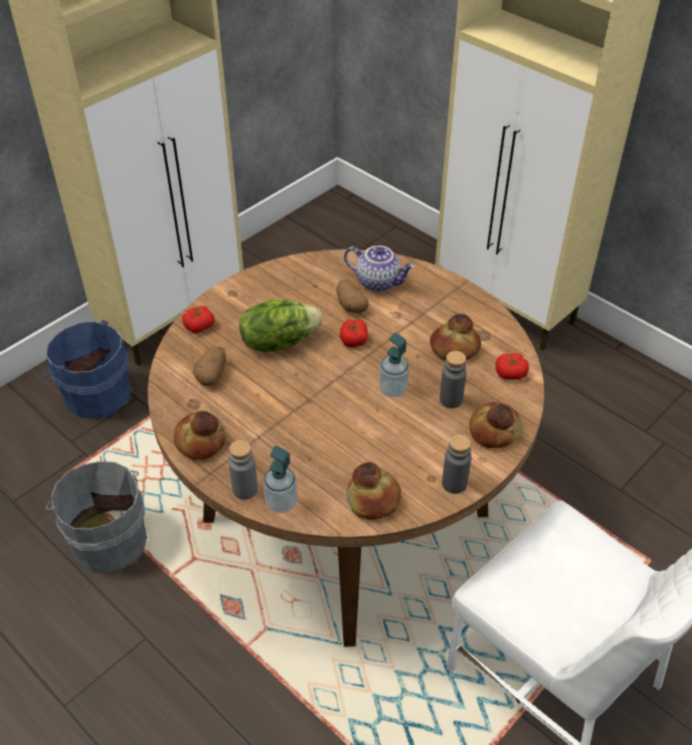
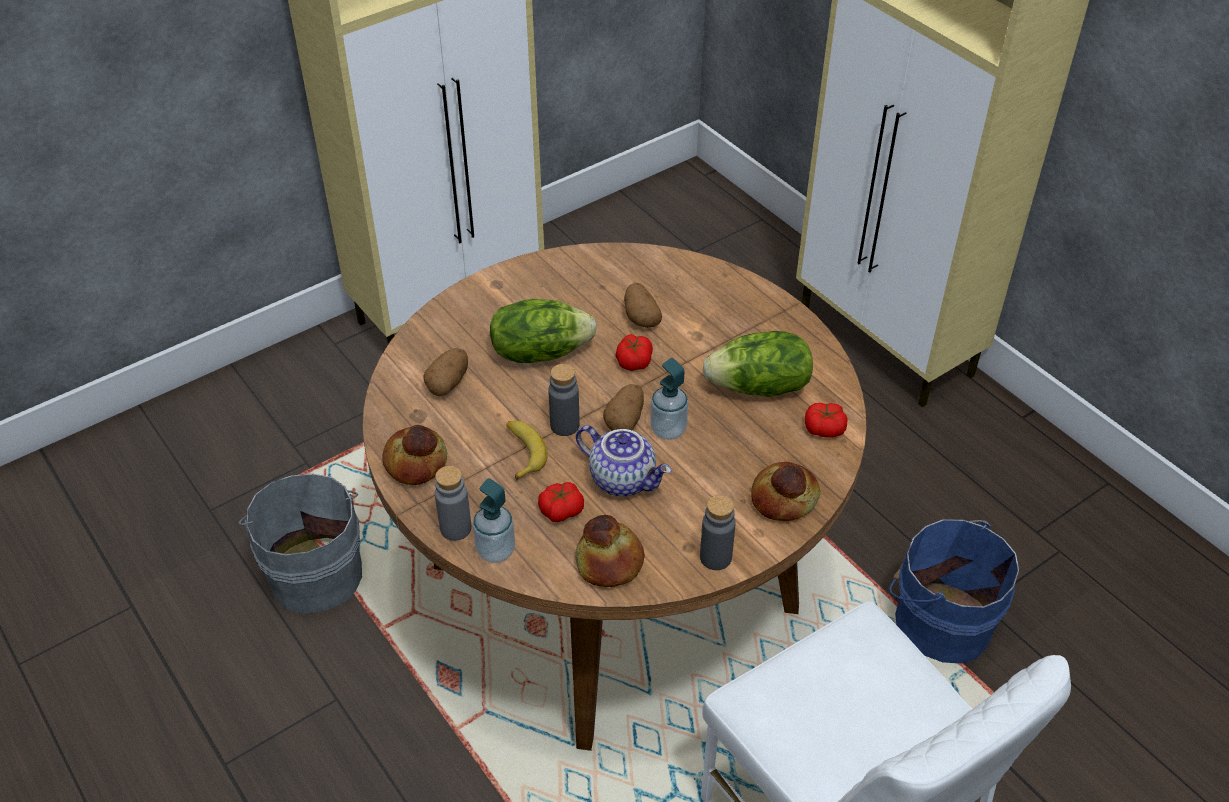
camera: 10 degrees right, 0 degrees up
blue bucket [43,320,131,419] -> blue bucket moved to [889,519,1019,663]
tomato [182,306,215,333] -> tomato moved to [538,482,584,522]
teapot [344,246,415,292] -> teapot moved to [576,425,671,496]
bread [430,314,481,360] -> lettuce [703,331,813,397]
grey bottle [440,351,466,408] -> grey bottle moved to [548,364,580,436]
none -> banana [506,421,548,480]
none -> potato [603,384,644,431]

